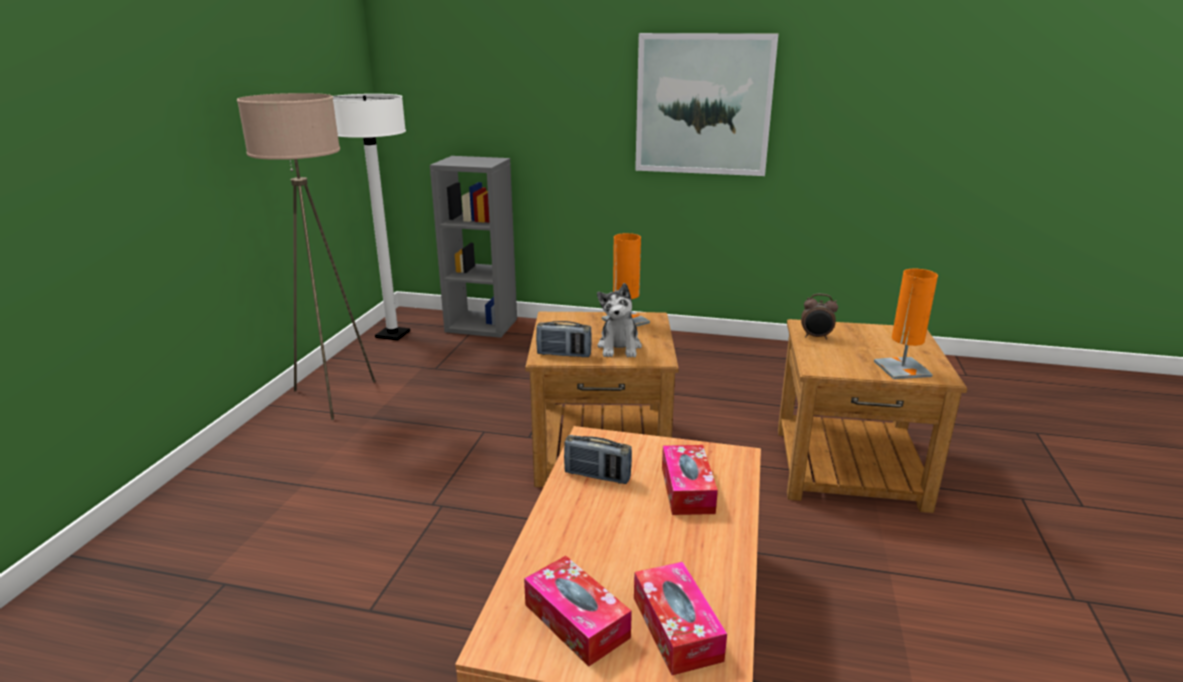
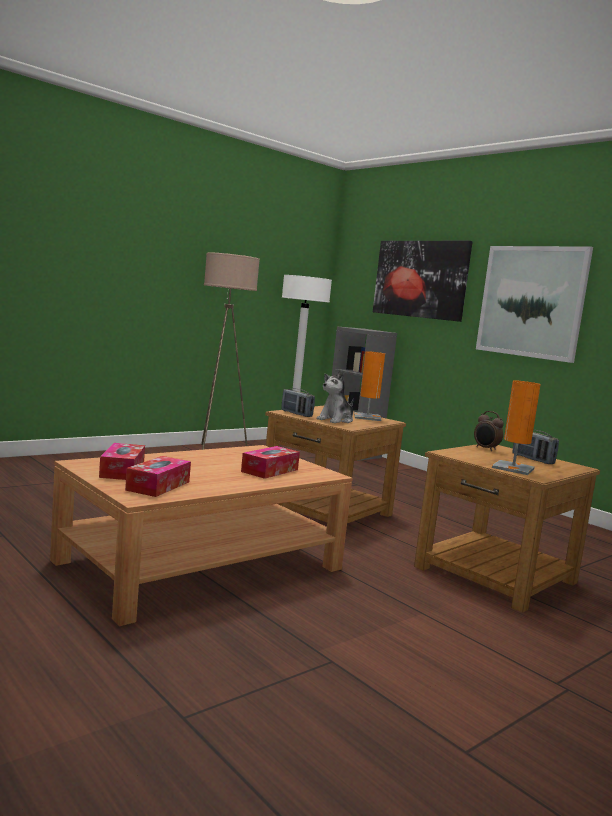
camera: 35 degrees right, 15 degrees down
radio [564,435,632,484] -> radio moved to [512,429,559,464]
none -> picture [373,241,473,322]

